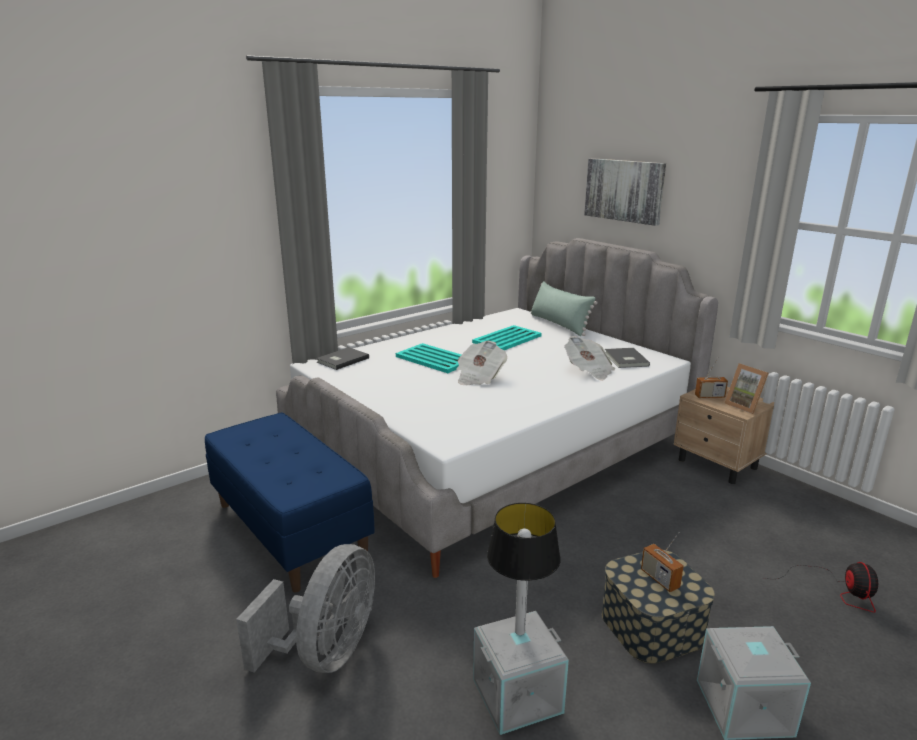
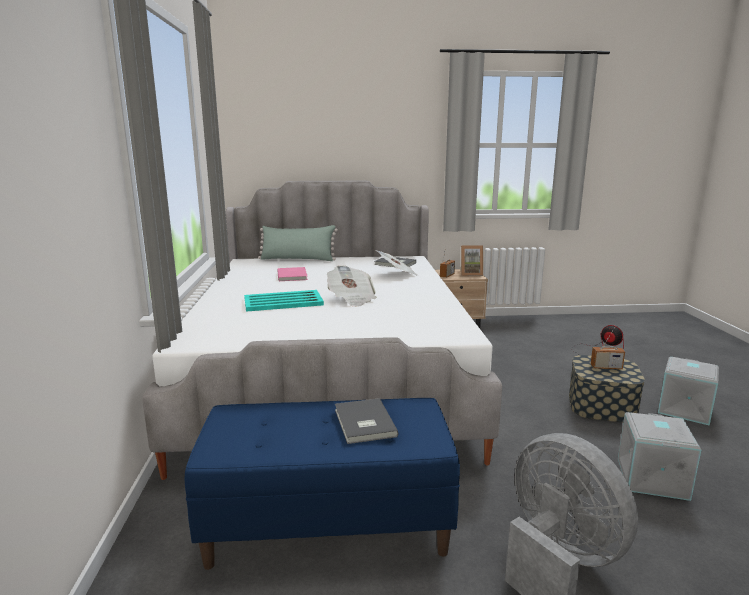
camera: 55 degrees left, 5 degrees down
grey book [316,347,369,370] -> grey book moved to [335,398,399,444]
turquoise tray [472,325,542,350] -> pink book [277,267,308,281]
table lamp [487,503,561,635] -> none
picture [584,158,666,226] -> none

